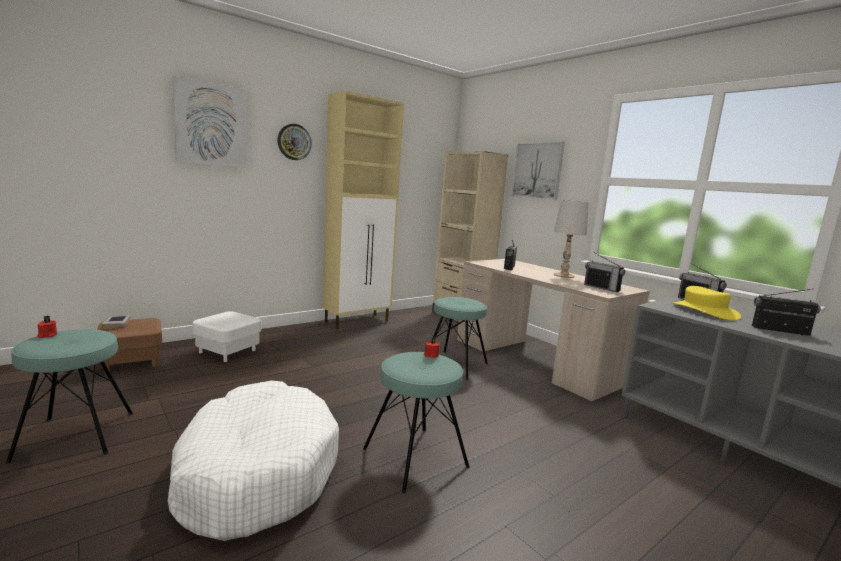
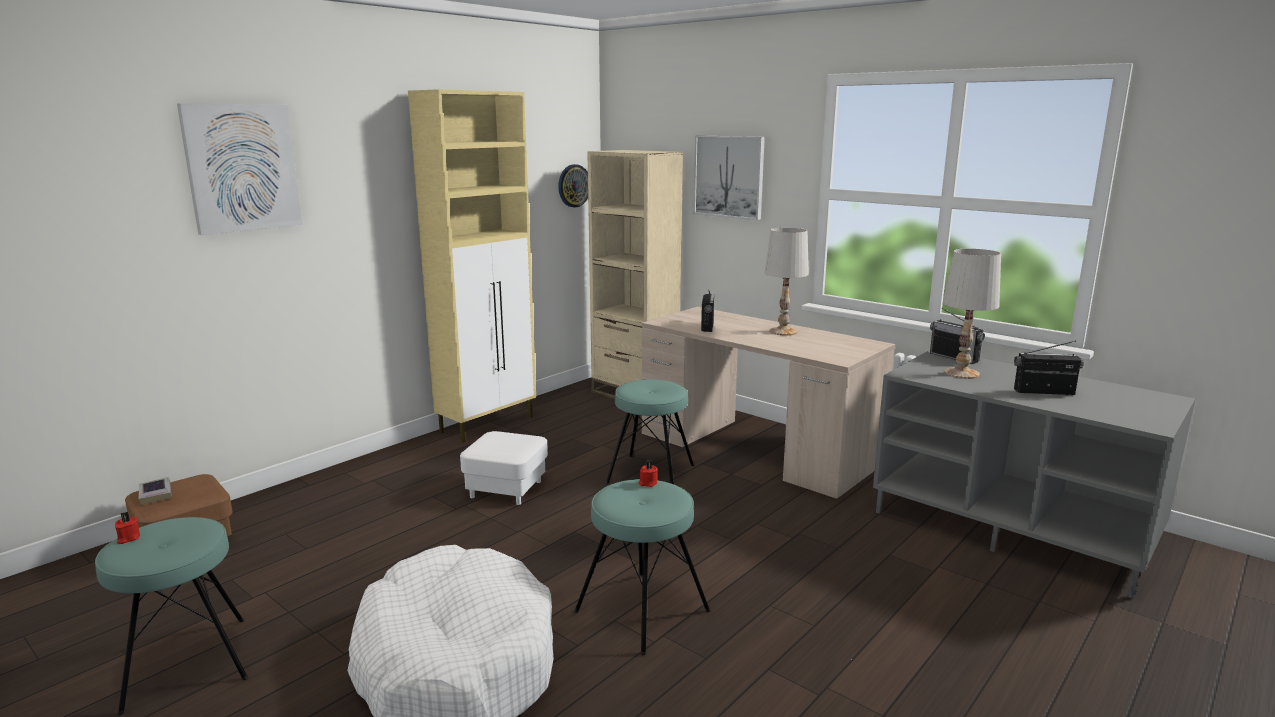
camera: 10 degrees left, 5 degrees up
white ottoman [193,311,261,362] -> white ottoman moved to [460,431,548,505]
wall clock [277,124,312,160] -> wall clock moved to [558,164,588,208]
radio [584,252,625,292] -> none
yellow hat [672,286,741,321] -> white table lamp [943,248,1001,379]

